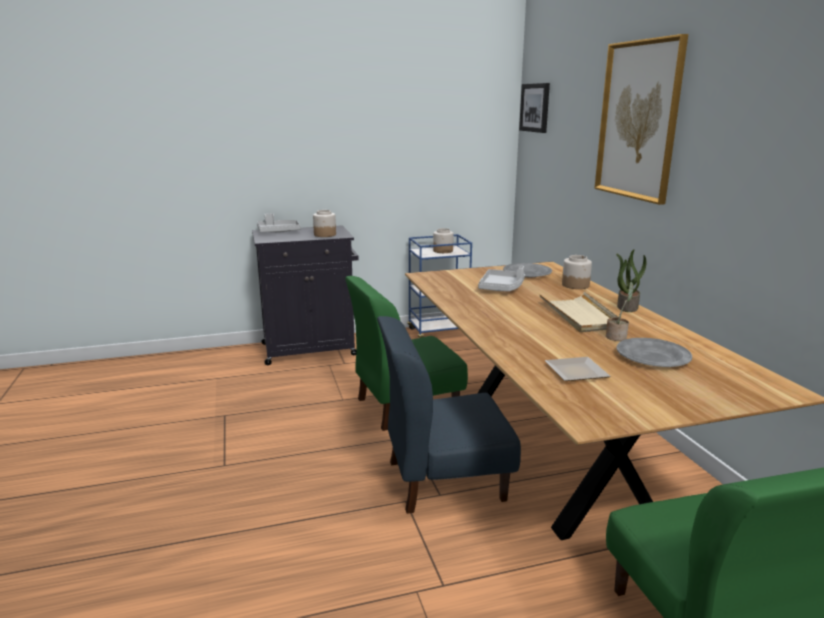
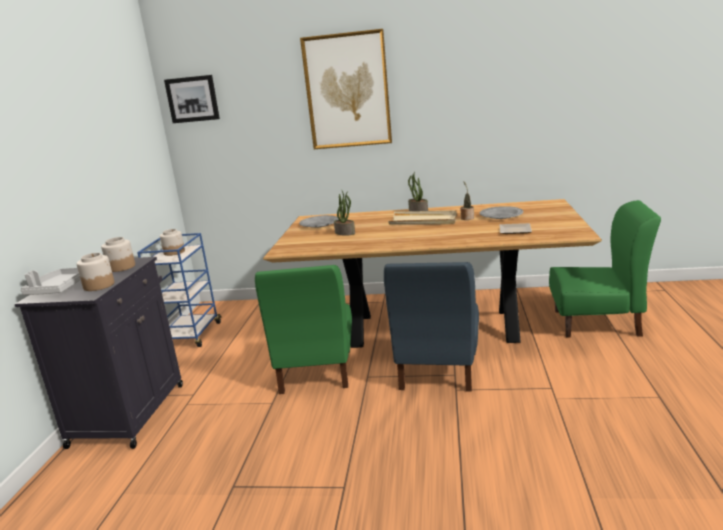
camera: 65 degrees left, 0 degrees up
grey tray [478,266,525,292] -> potted plant [334,191,355,236]
jar [562,255,592,289] -> jar moved to [77,253,114,291]

